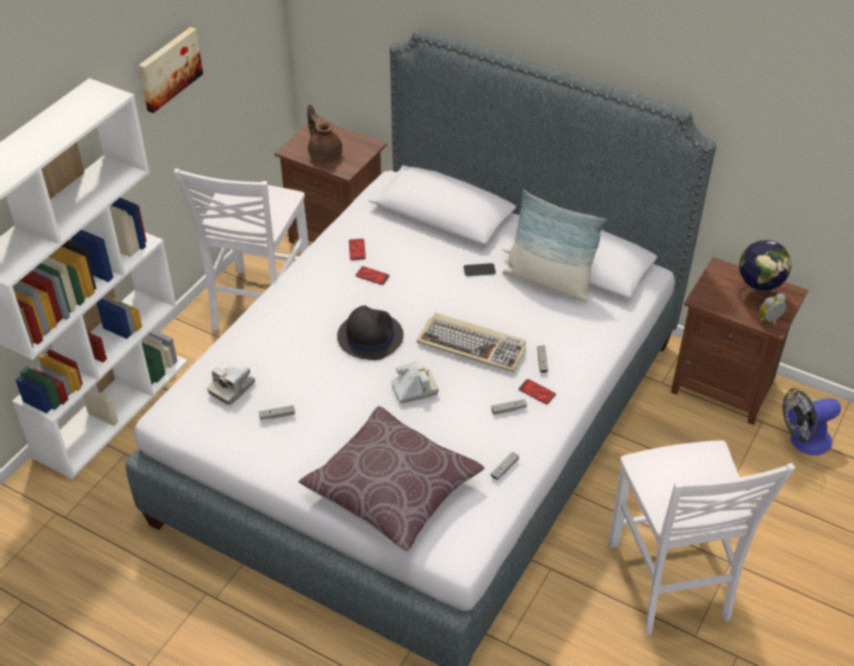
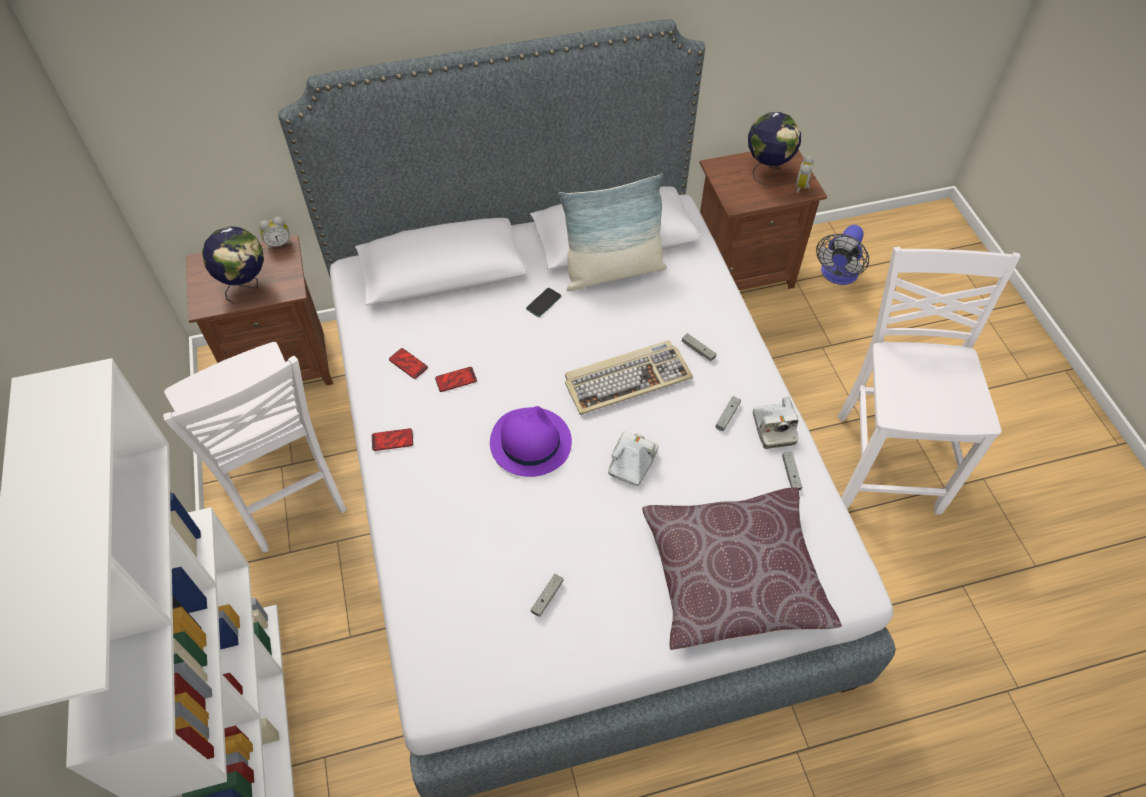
camera: 45 degrees left, 10 degrees up
picture [139,27,203,113] -> none
camera [207,367,255,405] -> camera moved to [753,396,799,449]
brown teapot [307,104,342,162] -> globe [202,226,264,304]
black hat [337,305,404,360] -> purple hat [490,406,572,477]
phone [519,379,556,404] -> phone moved to [372,428,413,451]
white chair [609,440,795,636] -> white chair turned 120 degrees counterclockwise [838,247,1020,515]
none -> alarm clock [259,217,291,250]

